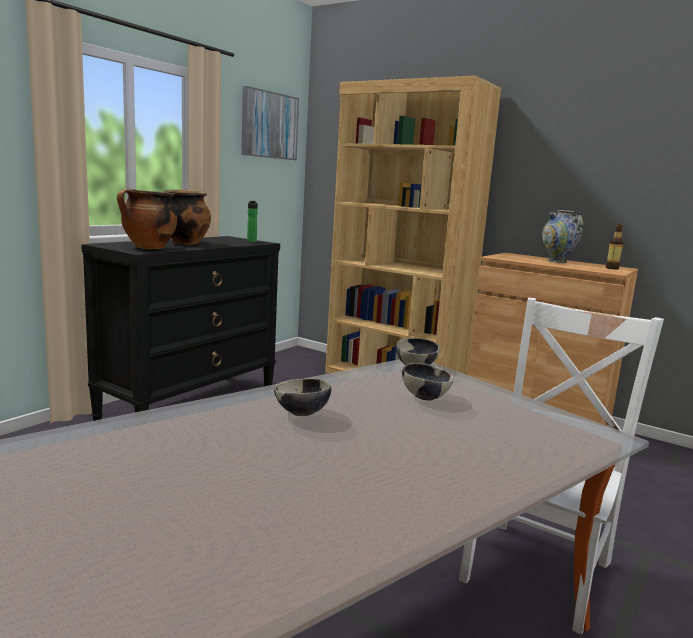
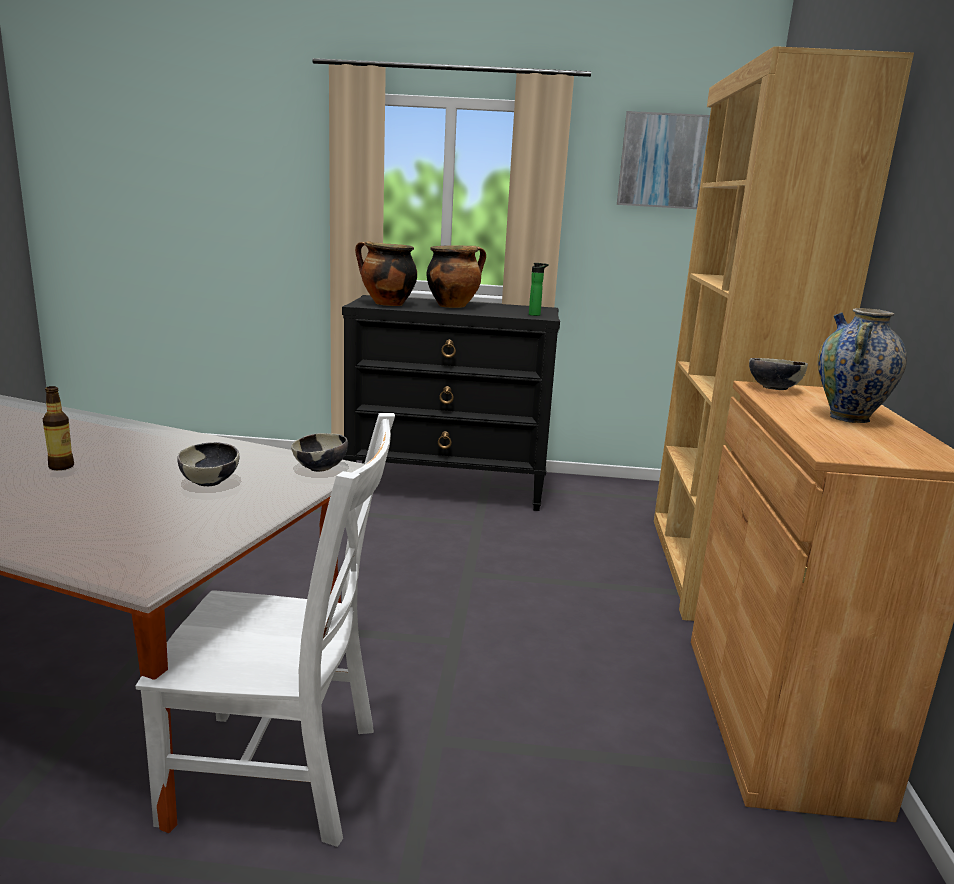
camera: 60 degrees right, 5 degrees up
bowl [274,378,331,416] -> bowl moved to [749,358,808,390]
bottle [606,224,623,269] -> bottle moved to [43,386,74,470]

